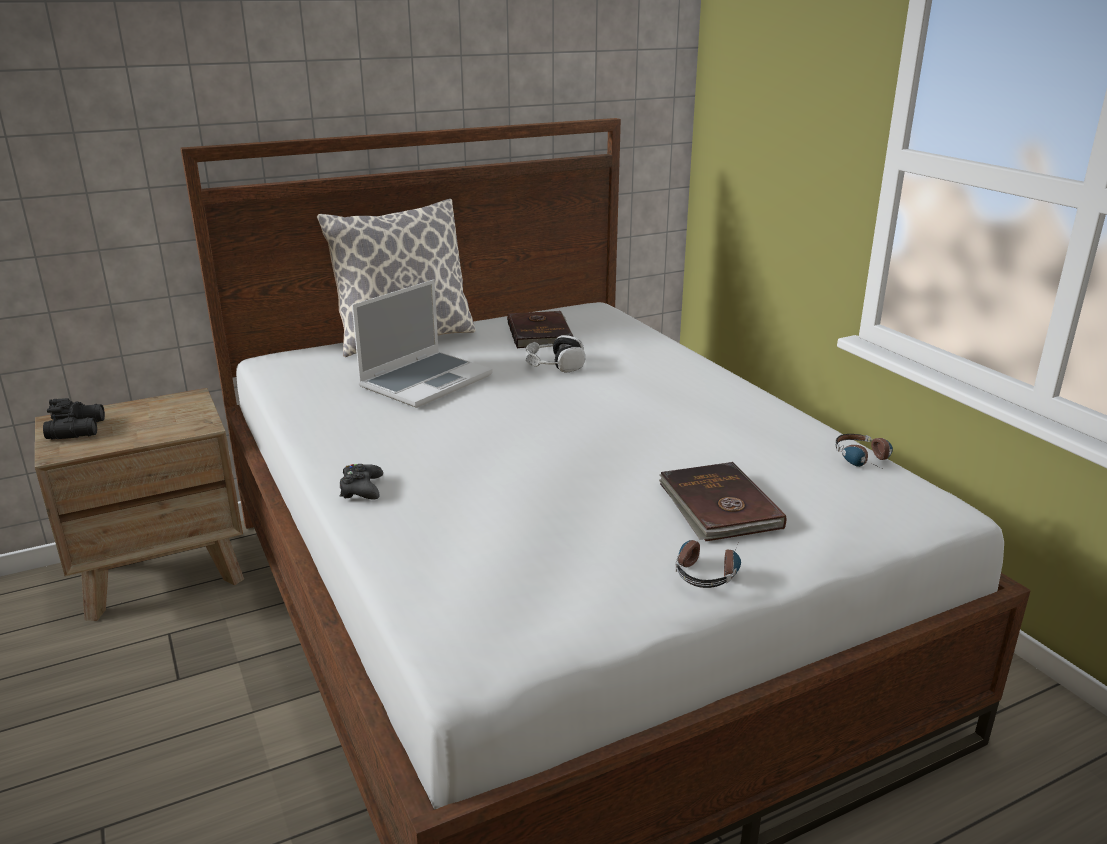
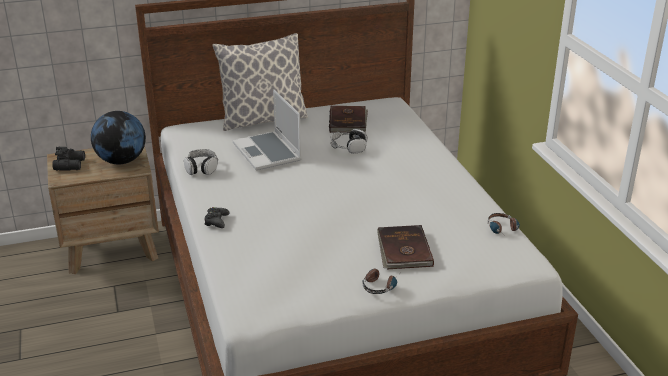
camera: 10 degrees right, 5 degrees up
laptop [352,279,493,408] -> laptop turned 105 degrees clockwise [233,89,301,171]
none -> globe [91,111,146,164]
none -> headphones [184,149,218,175]

